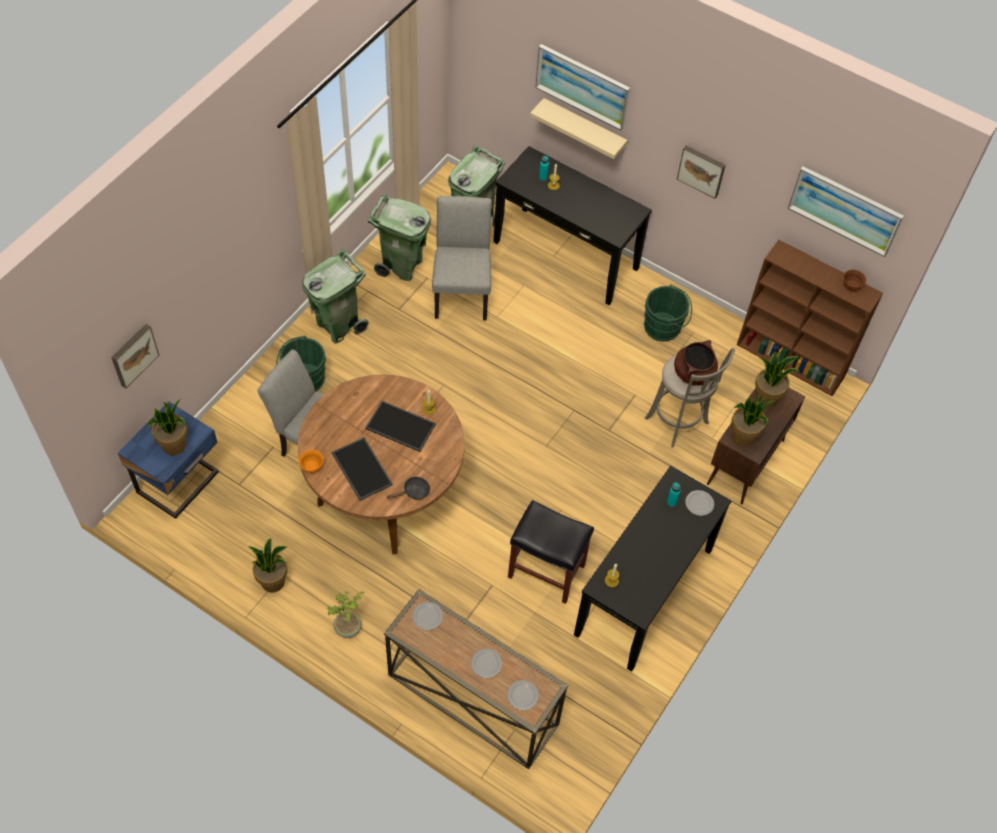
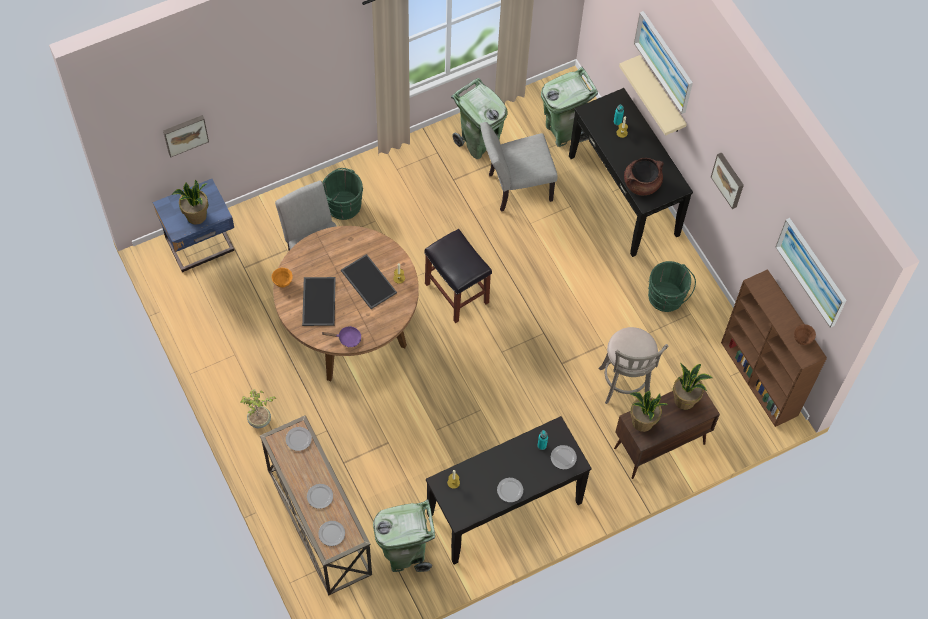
camera: 30 degrees right, 5 degrees up
potted plant [248,538,287,593] -> none
green trash can [302,249,369,344] -> green trash can moved to [373,499,435,572]
black frying pan [386,477,430,500] -> purple frying pan [322,326,361,347]
grey chair [432,196,492,321] -> grey chair turned 135 degrees counterclockwise [480,122,558,211]
black stool [508,500,594,604] -> black stool moved to [424,229,492,323]
brown cooking pot [674,340,718,386] -> brown cooking pot moved to [624,158,664,195]
none -> plate [497,478,523,502]

